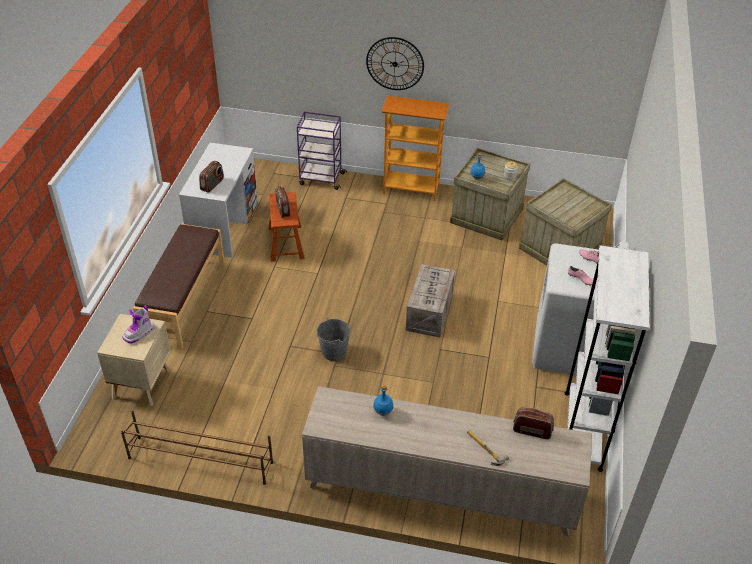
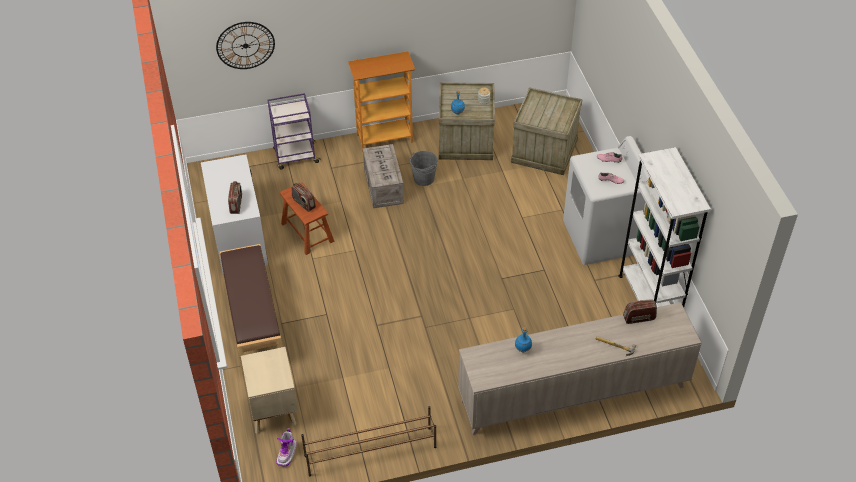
camera: 25 degrees left, 5 degrees up
boot [122,305,154,344] -> boot moved to [276,428,297,467]
grey bucket [317,318,351,361] -> grey bucket moved to [410,151,438,186]
wall clock [366,37,424,90] -> wall clock moved to [216,22,275,69]
crate [405,264,455,337] -> crate moved to [363,144,404,208]

